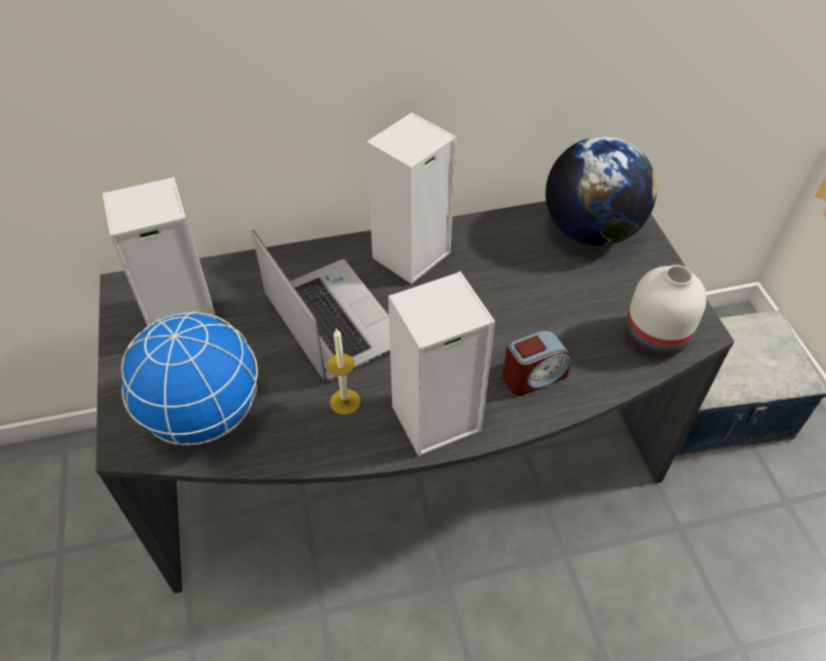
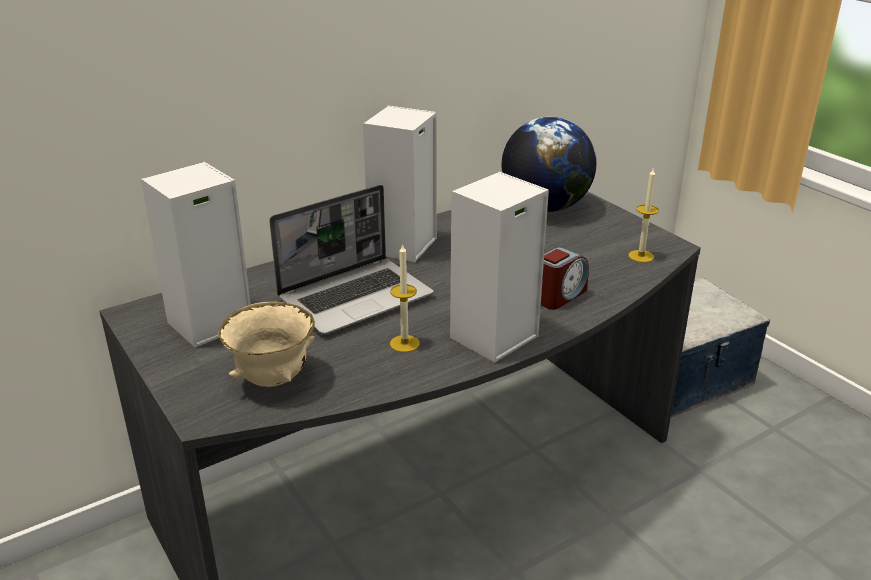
camera: 20 degrees left, 20 degrees down
globe [121,311,258,445] -> beige bowl [218,301,315,387]
laptop [252,230,390,381] -> laptop turned 105 degrees clockwise [269,185,433,334]
white vase [626,265,707,357] -> candle [629,167,659,263]

